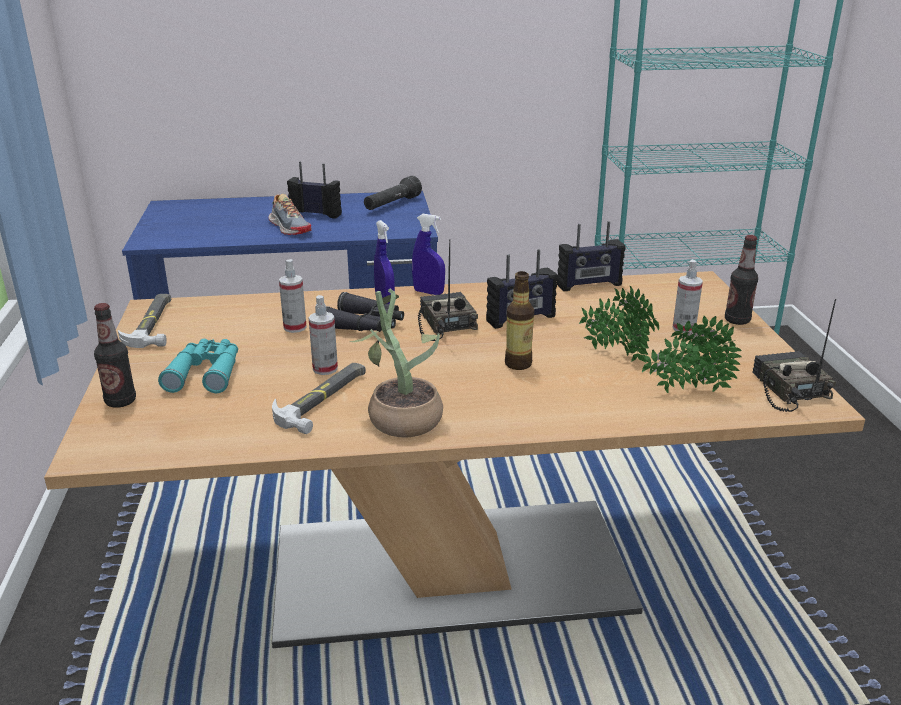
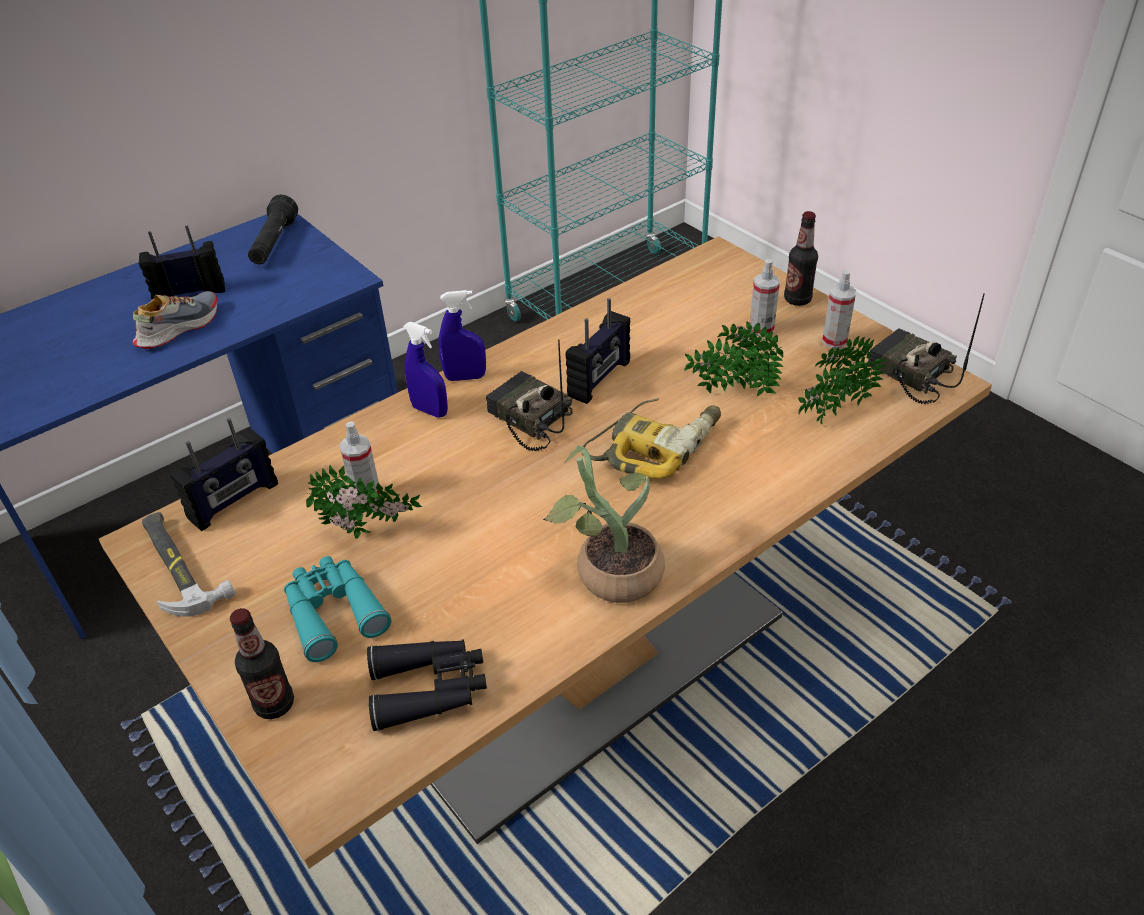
camera: 30 degrees left, 15 degrees up
shoe [268,194,311,235] -> shoe turned 75 degrees counterclockwise [133,291,218,349]
hammer [272,363,366,434] -> none
spray bottle [308,295,338,375] -> spray bottle moved to [822,270,856,348]
black binoculars [326,292,404,332] -> black binoculars moved to [367,639,487,731]
bottle [505,271,534,370] -> power drill [582,398,721,479]
radio [557,221,625,291] -> radio moved to [170,418,278,531]
none -> potted plant [306,465,422,539]

